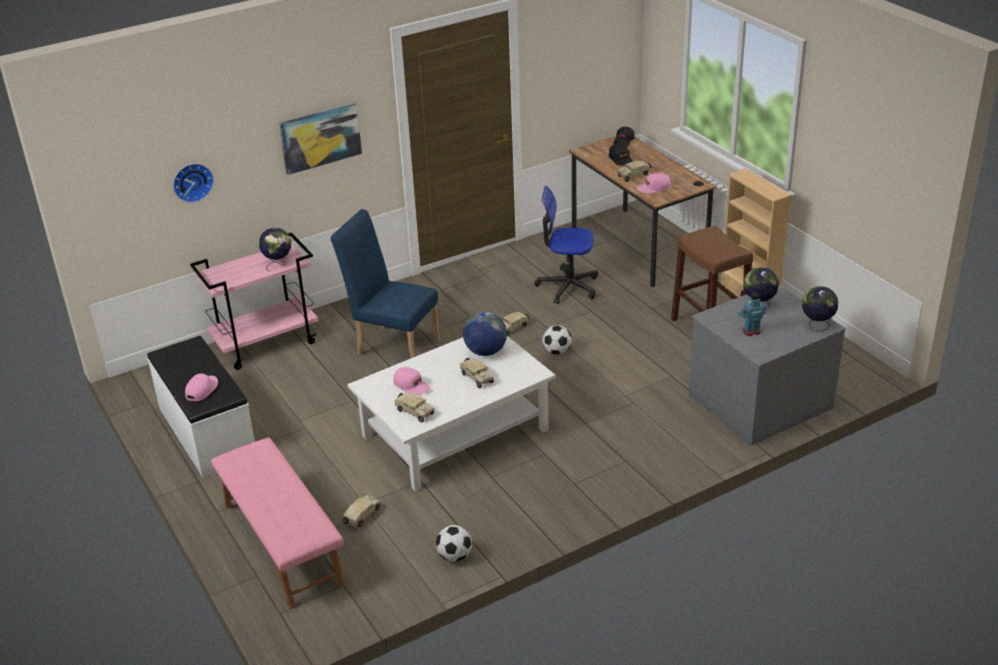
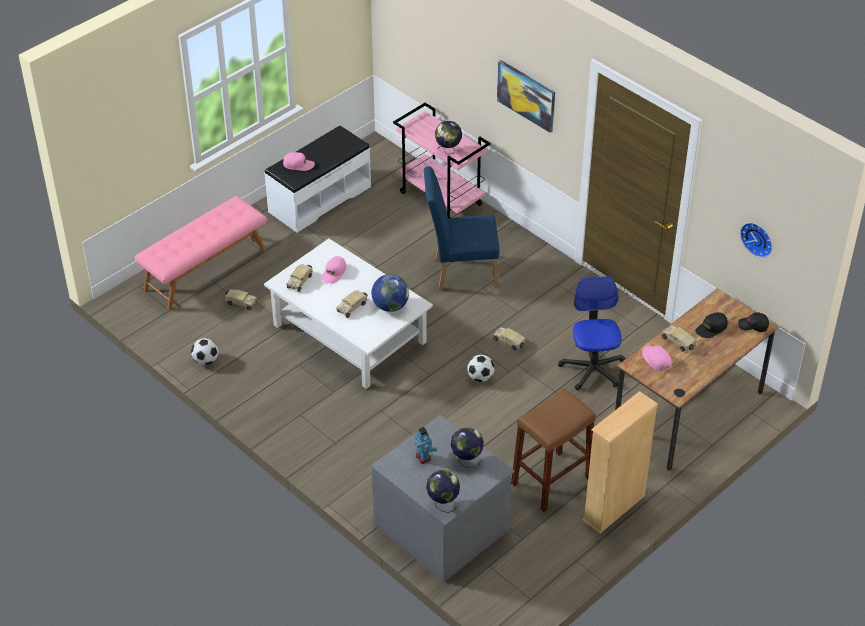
camera: 75 degrees right, 10 degrees up
wall clock [173,163,214,203] -> wall clock moved to [740,223,772,258]
blue chair [331,209,441,359] -> blue chair turned 105 degrees counterclockwise [424,166,499,290]

